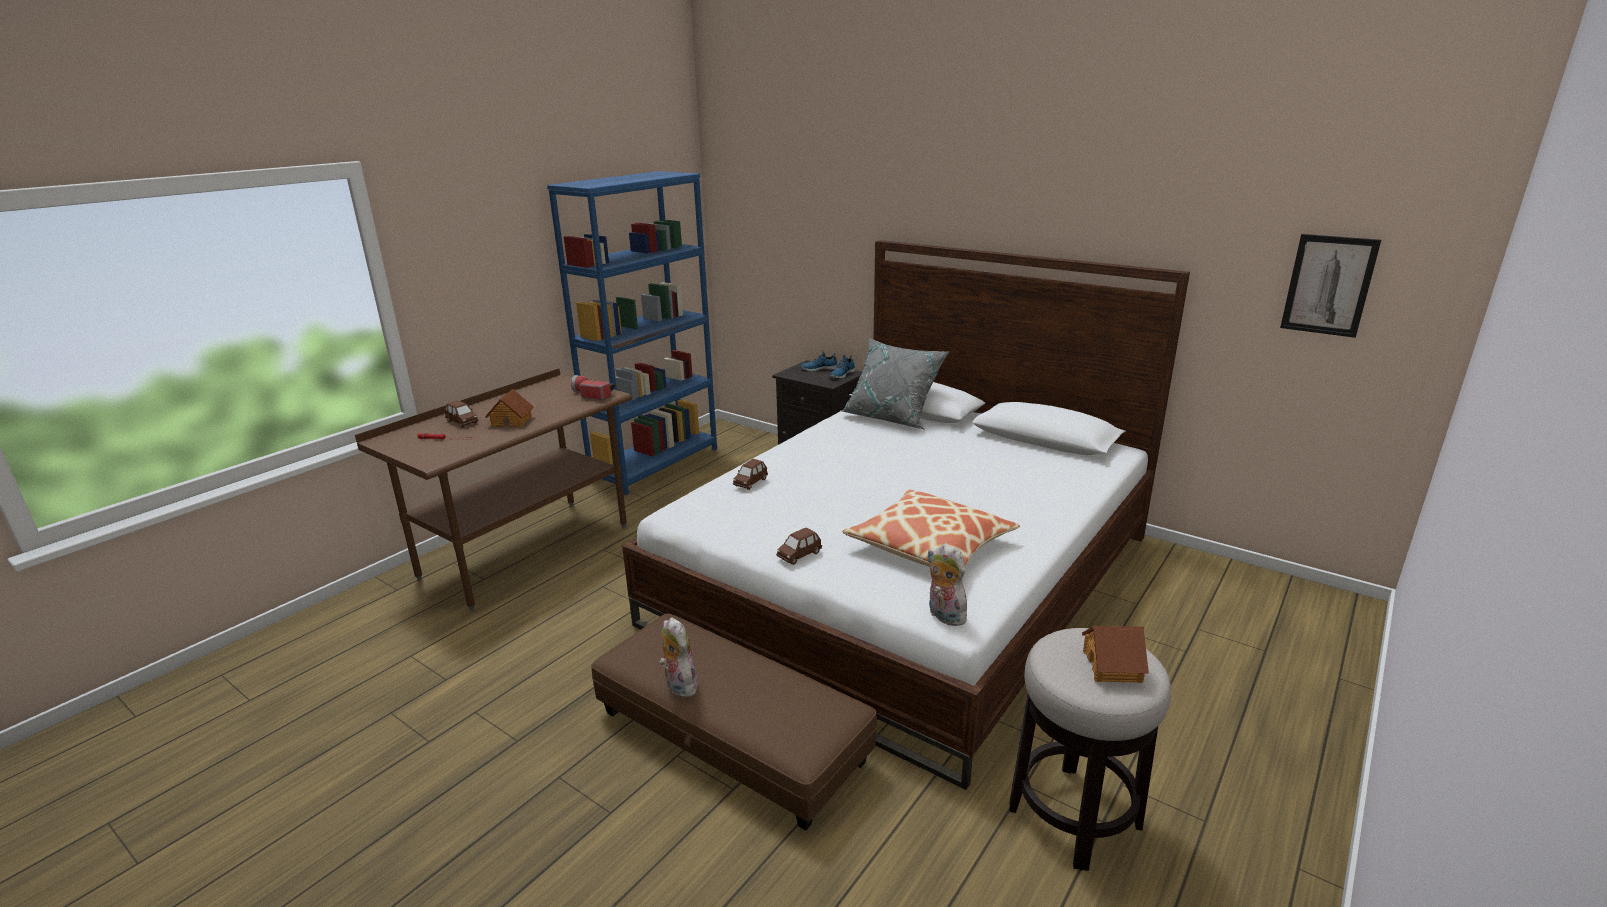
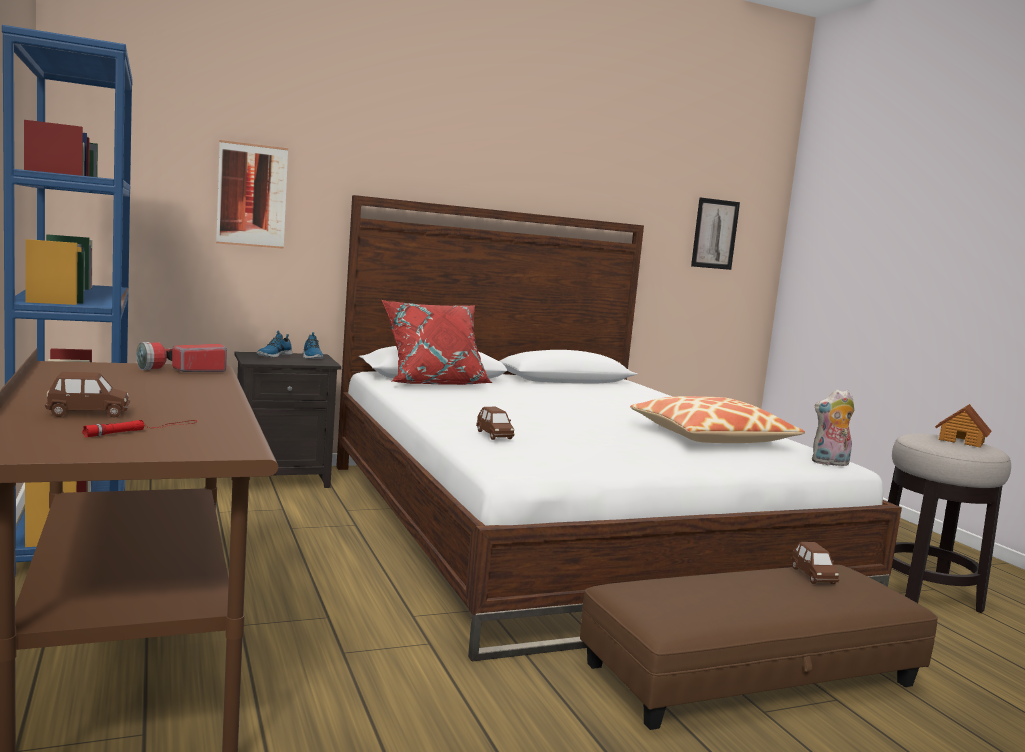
camera: 60 degrees left, 15 degrees down
toy house [485,389,534,427] -> none
plush toy [659,617,698,697] -> none
brown toy car [776,527,822,565] -> brown toy car moved to [791,542,839,584]
grey pillow [840,338,949,429] -> red pillow [382,300,493,385]
none -> picture [216,140,288,249]

